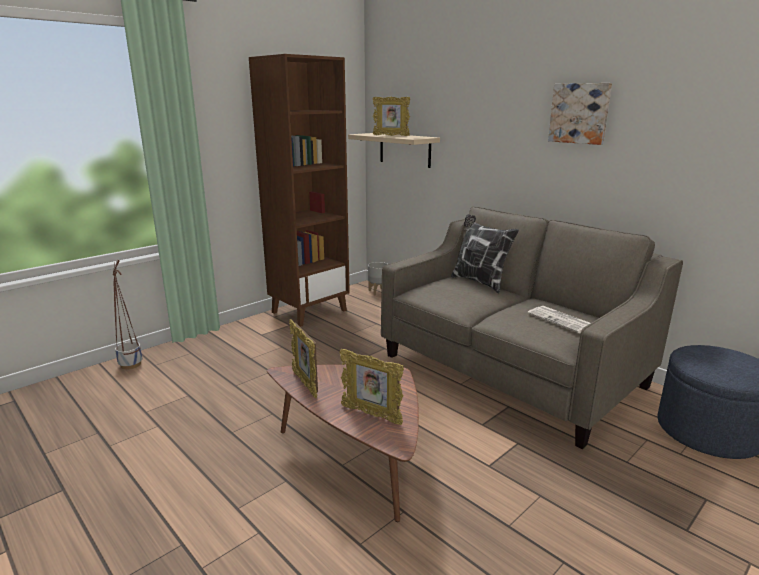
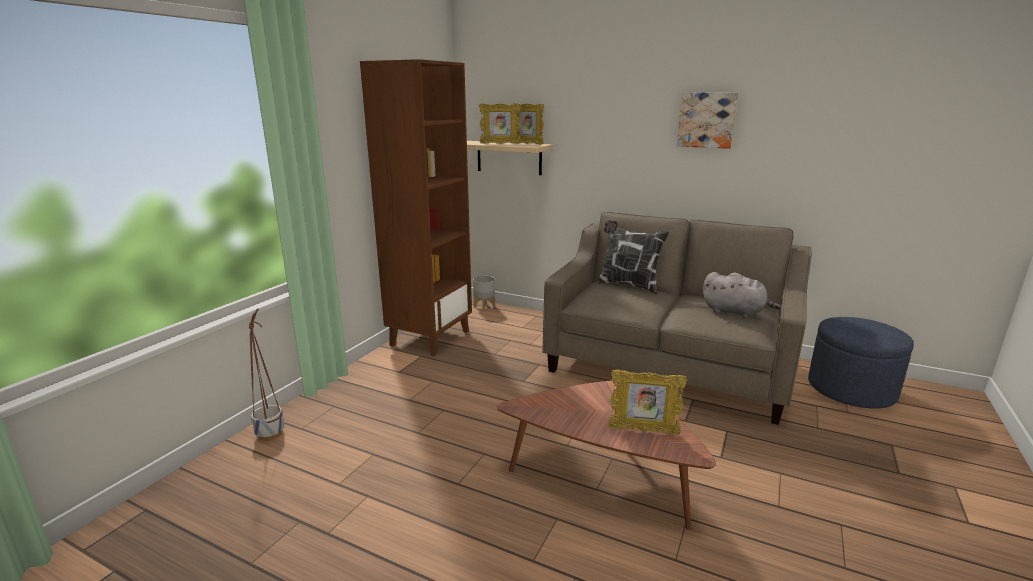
camera: 20 degrees left, 0 degrees up
picture frame [289,319,318,398] -> picture frame moved to [512,103,544,145]
newspaper [527,306,590,333] -> grey plush toy [703,272,781,317]

